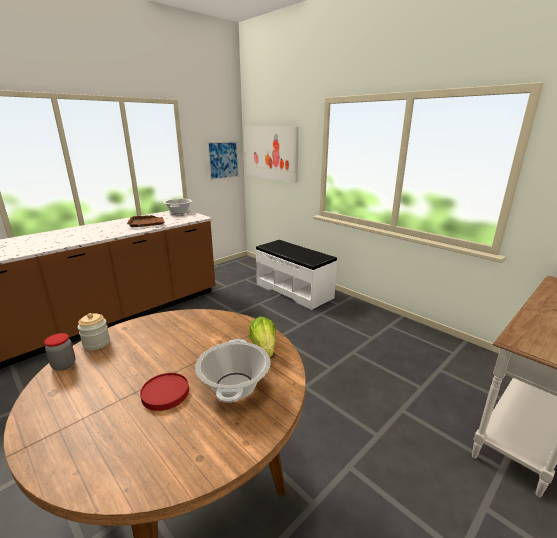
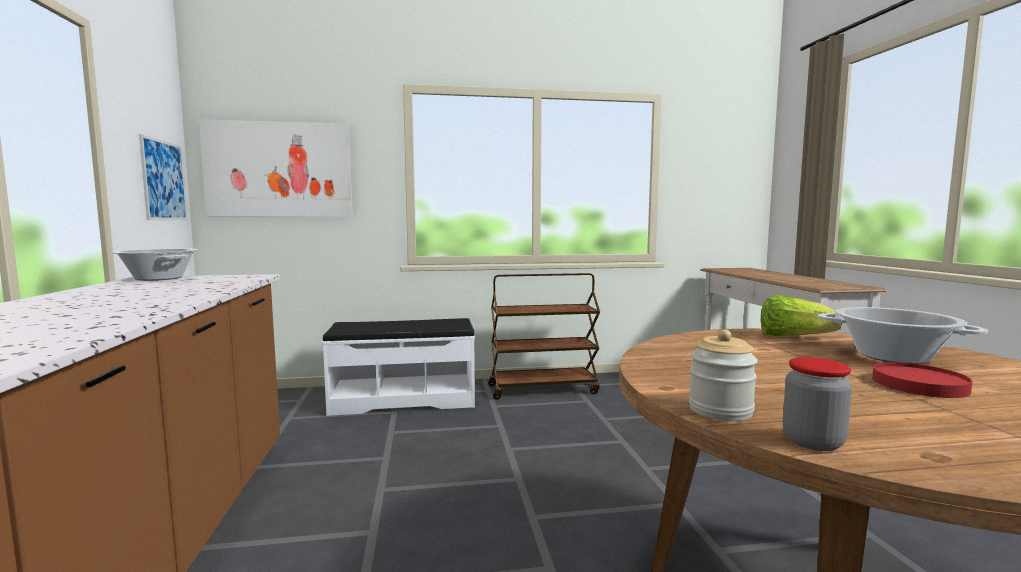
camera: 55 degrees left, 15 degrees down
brown tray [127,215,165,227] -> none
none -> brown cart [488,273,600,400]

